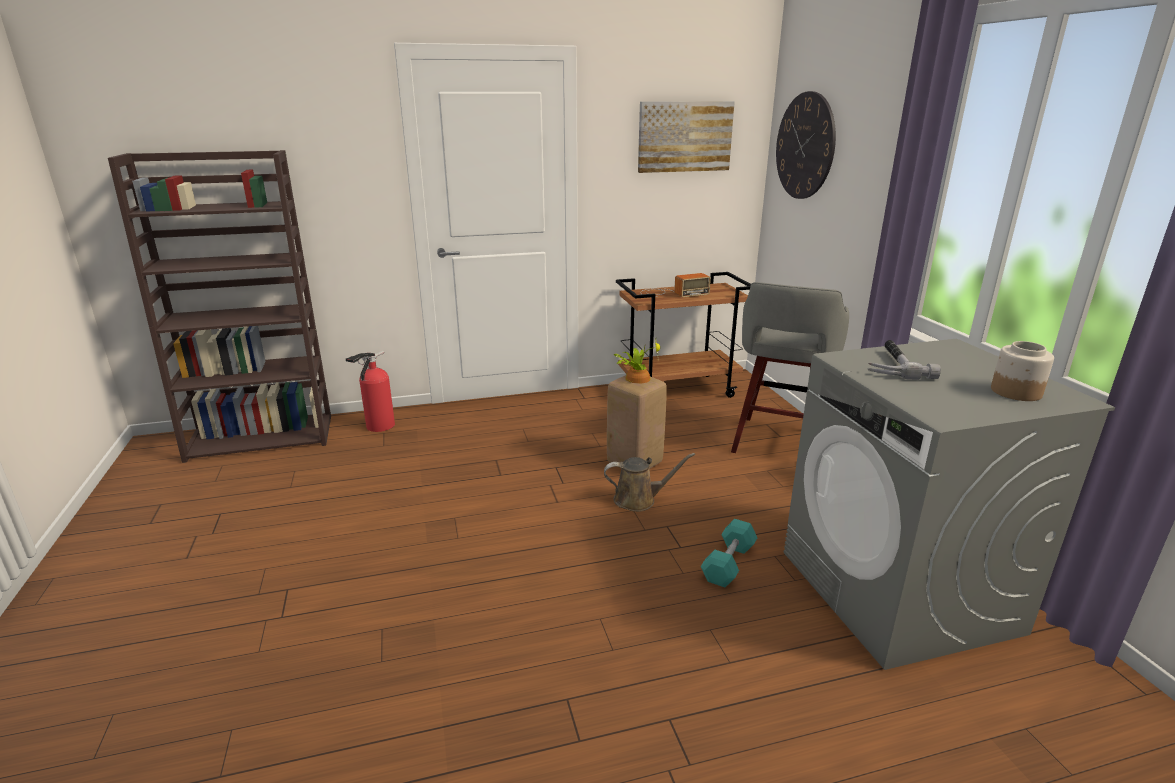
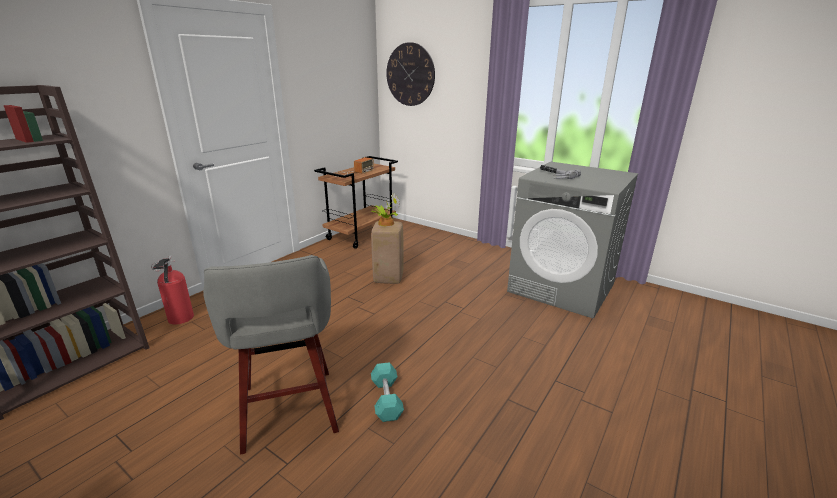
camera: 40 degrees left, 0 degrees up
brown watering can [604,453,695,512] -> none
picture [638,101,735,173] -> none
turquoise dumbbell [701,519,757,587] -> turquoise dumbbell moved to [371,362,404,422]
grey stool [731,282,849,453] -> grey stool moved to [203,255,339,455]
jar [991,341,1054,401] -> none

